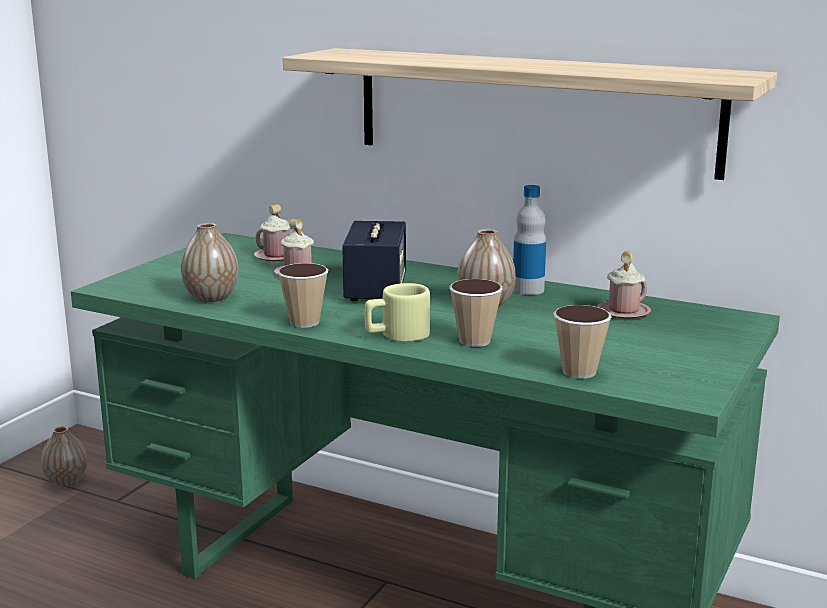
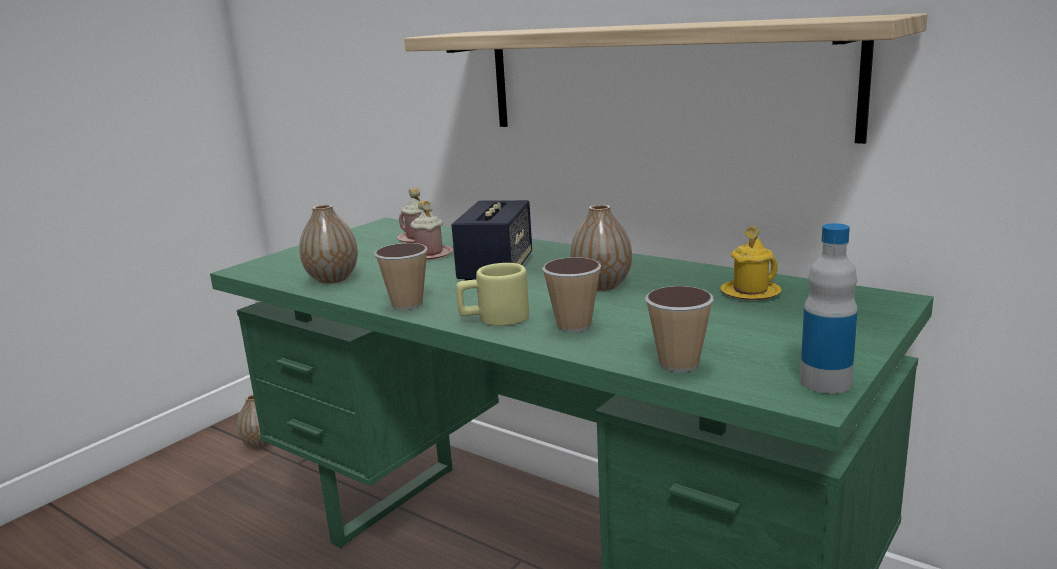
camera: 10 degrees right, 0 degrees up
bottle [513,185,546,295] -> bottle moved to [800,223,858,394]
pink mug [597,251,651,318] -> yellow mug [720,225,782,300]

